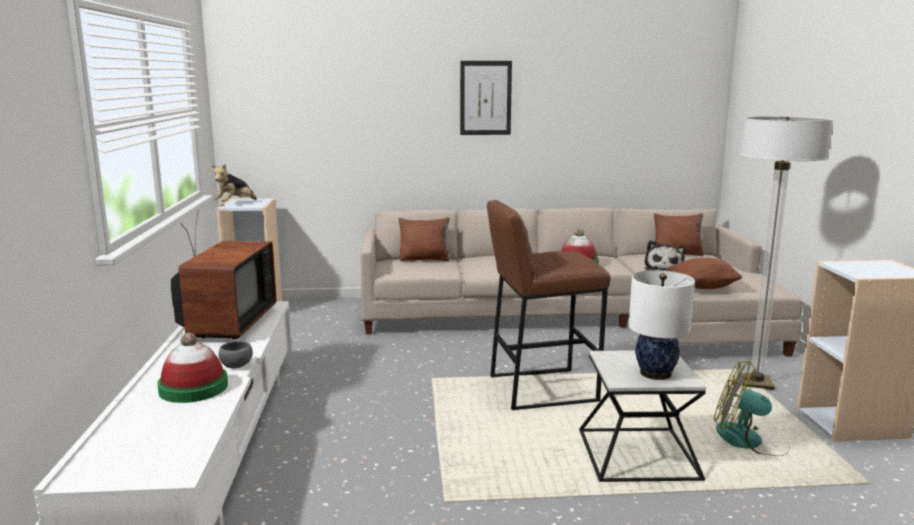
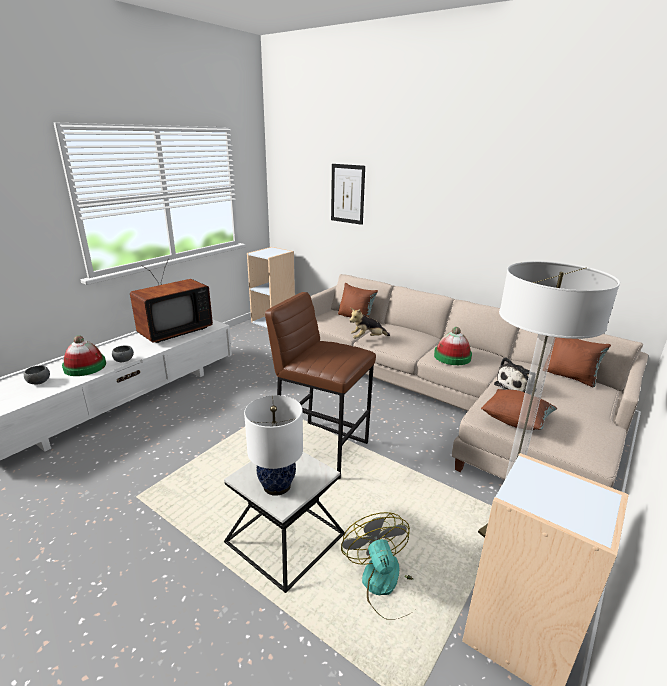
camera: 40 degrees right, 10 degrees up
plush toy [212,163,257,202] -> plush toy moved to [349,308,390,339]
picture [460,61,512,135] -> picture moved to [331,164,365,225]
none -> grey bowl [24,365,50,385]

